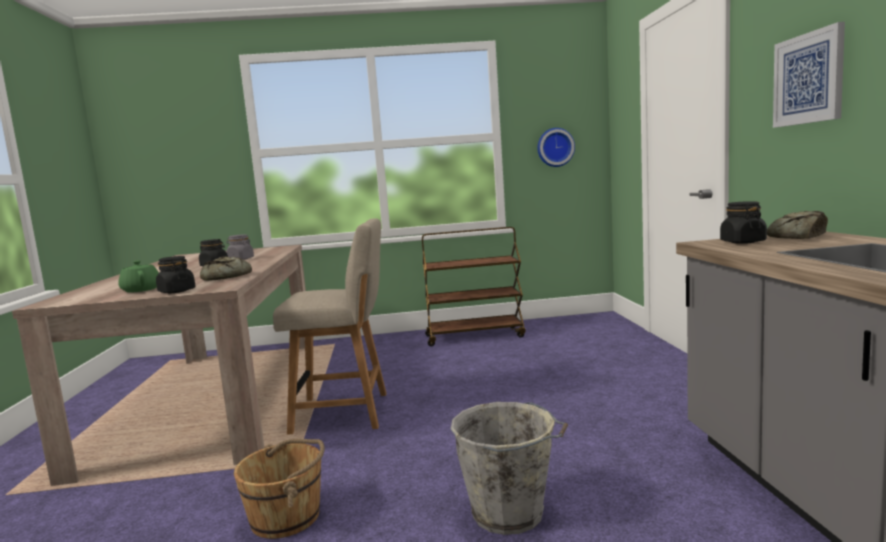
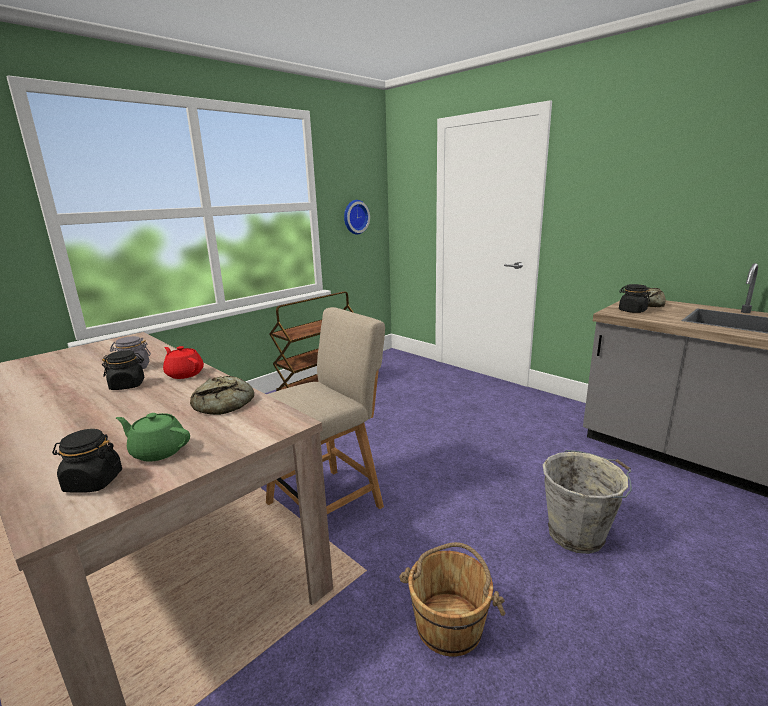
camera: 40 degrees left, 10 degrees up
black jar [156,256,195,293] -> black jar moved to [52,429,122,493]
picture [773,22,845,128] -> none
none -> red teapot [163,346,204,379]

